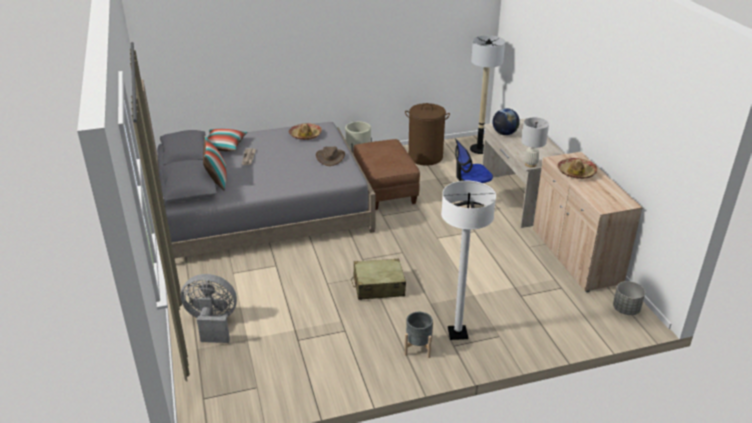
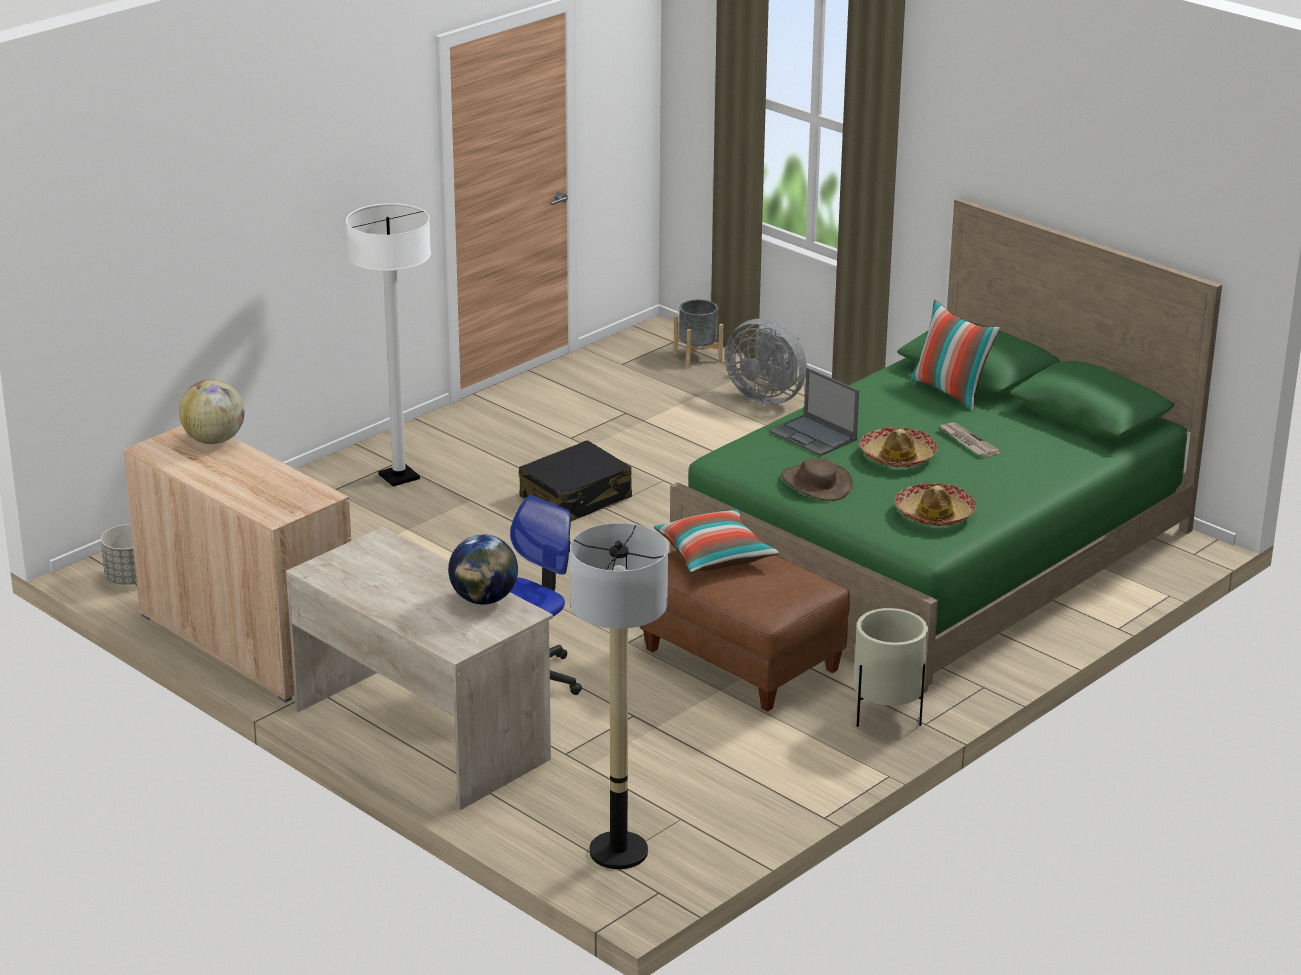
camera: 150 degrees right, 5 degrees down
grey bed [141,79,375,258] -> green bed [670,198,1222,693]
grey fan [181,274,237,343] -> grey fan turned 60 degrees clockwise [725,319,807,405]
pillow [207,129,247,152] -> pillow moved to [654,509,780,573]
beige suitcase [351,259,406,300] -> black suitcase [519,440,632,521]
brown laundry basket [405,103,450,166] -> none
grey planter [405,312,433,358] -> grey planter moved to [674,299,723,368]
white table lamp [521,117,549,167] -> none
hat [557,158,597,179] -> hat moved to [859,427,938,467]
none -> globe [179,379,245,444]
none -> laptop [769,368,859,456]

